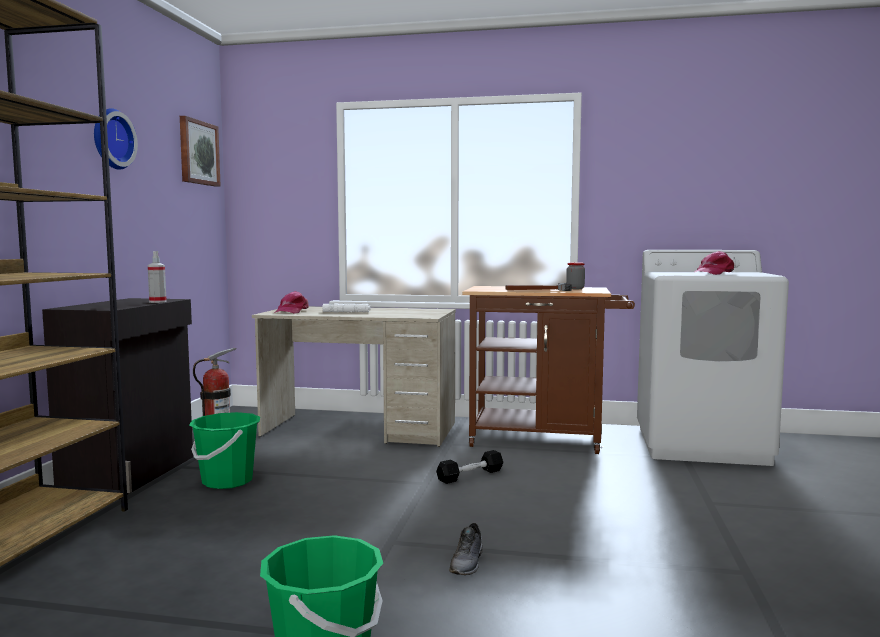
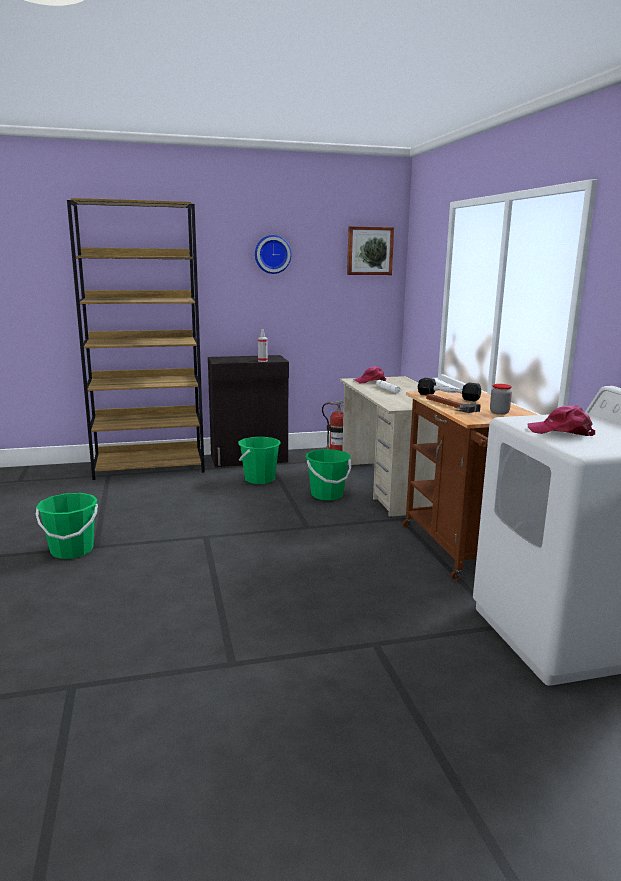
camera: 65 degrees right, 10 degrees up
black dumbbell [436,450,503,484] -> black dumbbell moved to [418,378,481,401]
grey shoe [449,523,483,575] -> none
none -> green bucket [306,449,351,501]

